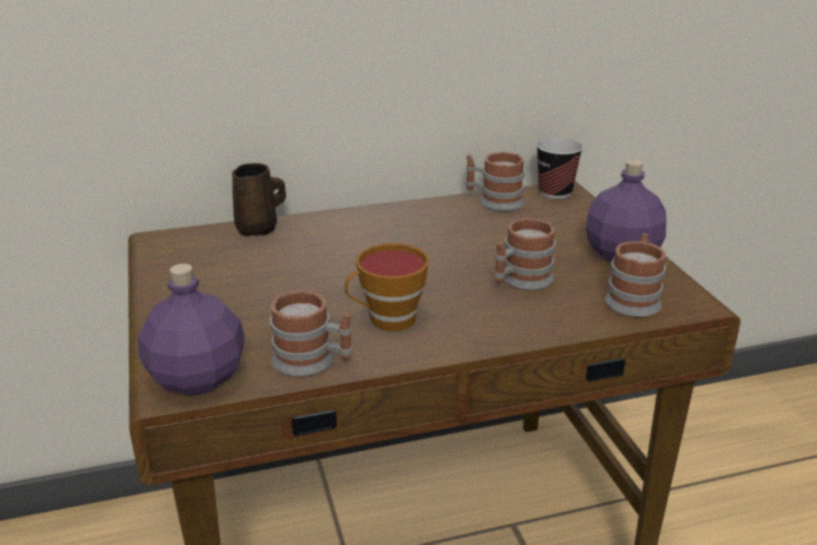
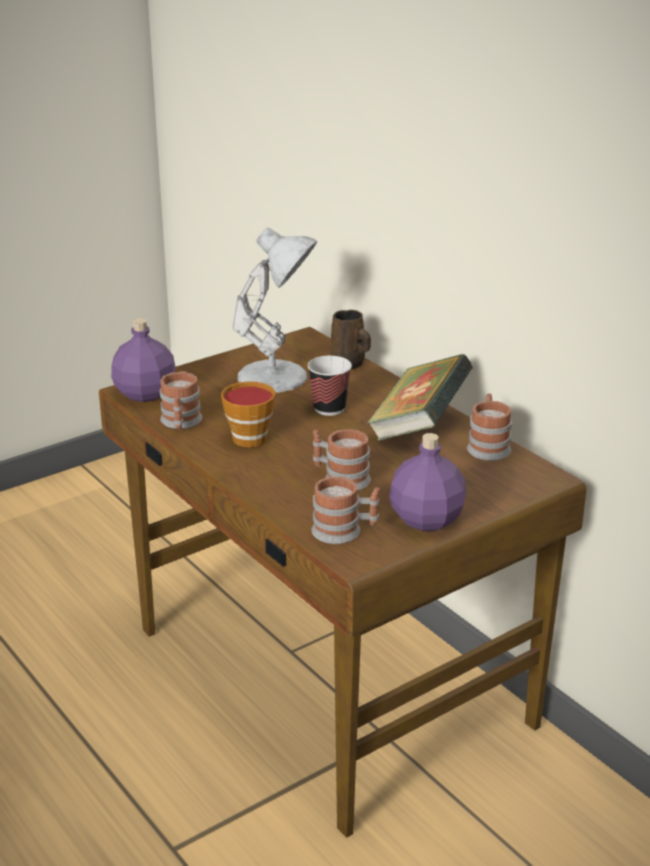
camera: 70 degrees right, 0 degrees up
cup [536,137,583,199] -> cup moved to [308,356,352,416]
none -> white table lamp [232,228,317,393]
none -> book [367,354,473,441]

